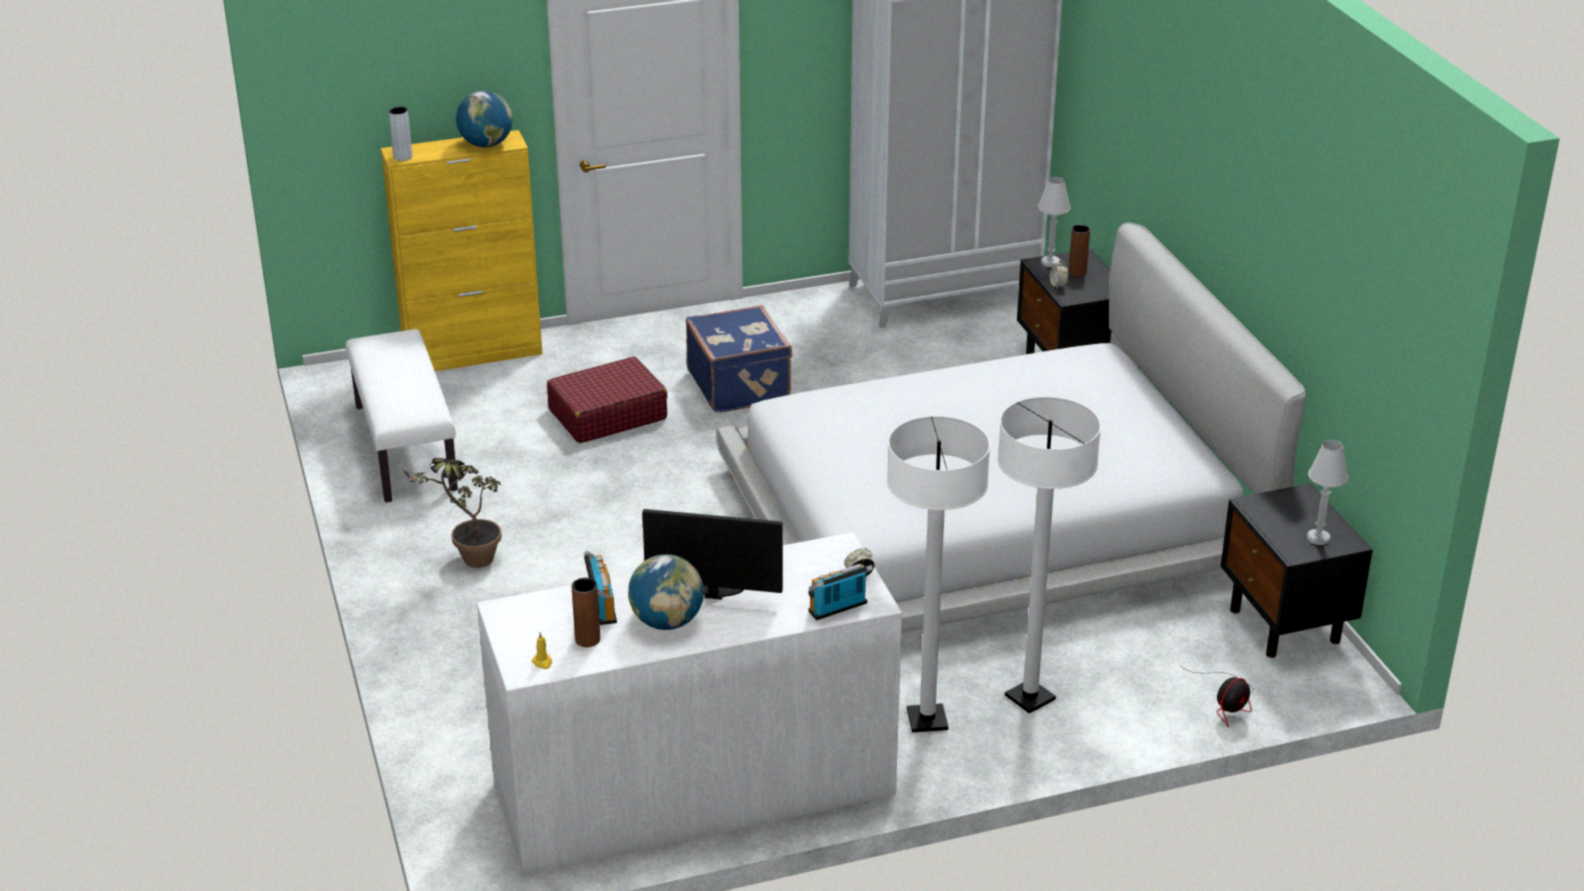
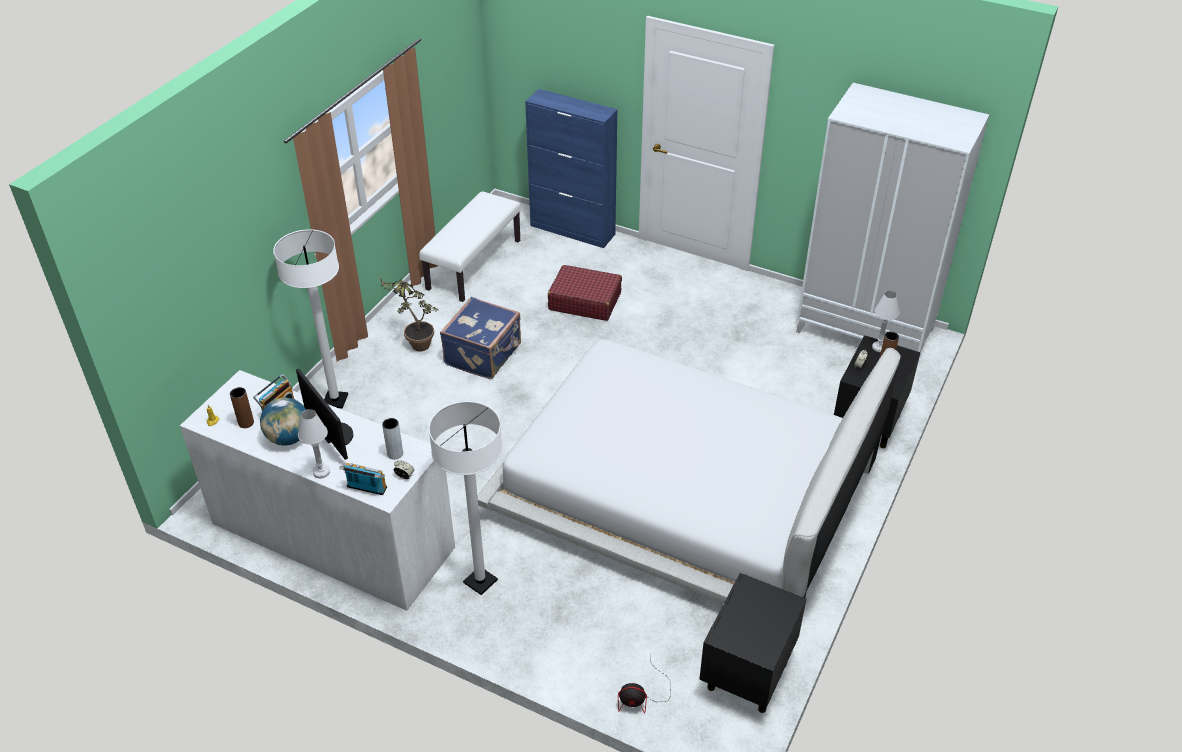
camera: 45 degrees right, 10 degrees up
yellow cabinet [381,130,542,371] -> blue cabinet [525,89,618,248]
grey vase [389,107,412,161] -> grey vase moved to [382,418,403,460]
globe [456,91,513,147] -> none
blue suitcase [686,305,792,413] -> blue suitcase moved to [440,297,521,379]
white floor lamp [998,396,1101,713] -> white floor lamp moved to [273,229,348,409]
white table lamp [1307,440,1348,545] -> white table lamp moved to [298,409,330,479]

